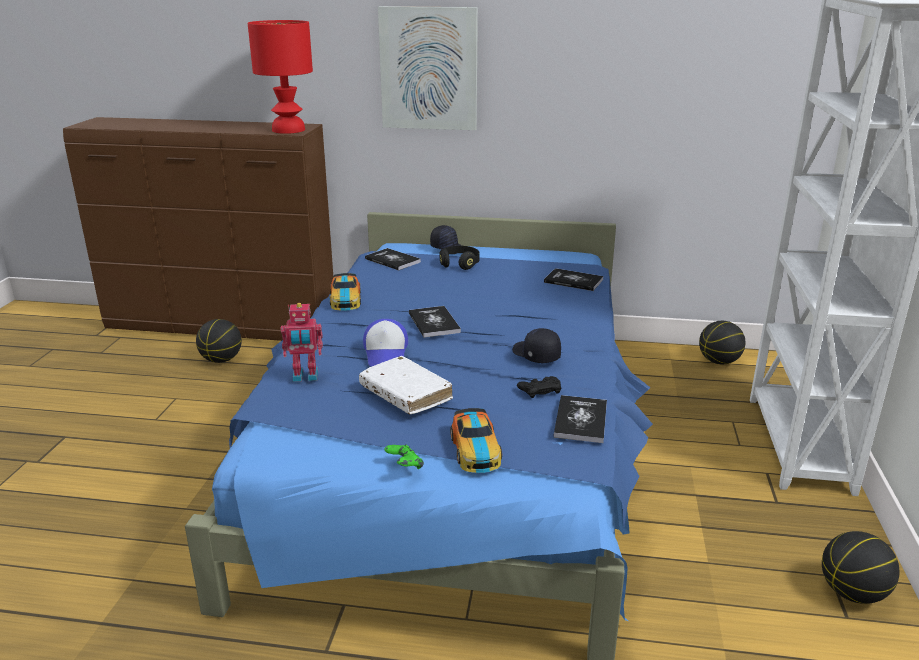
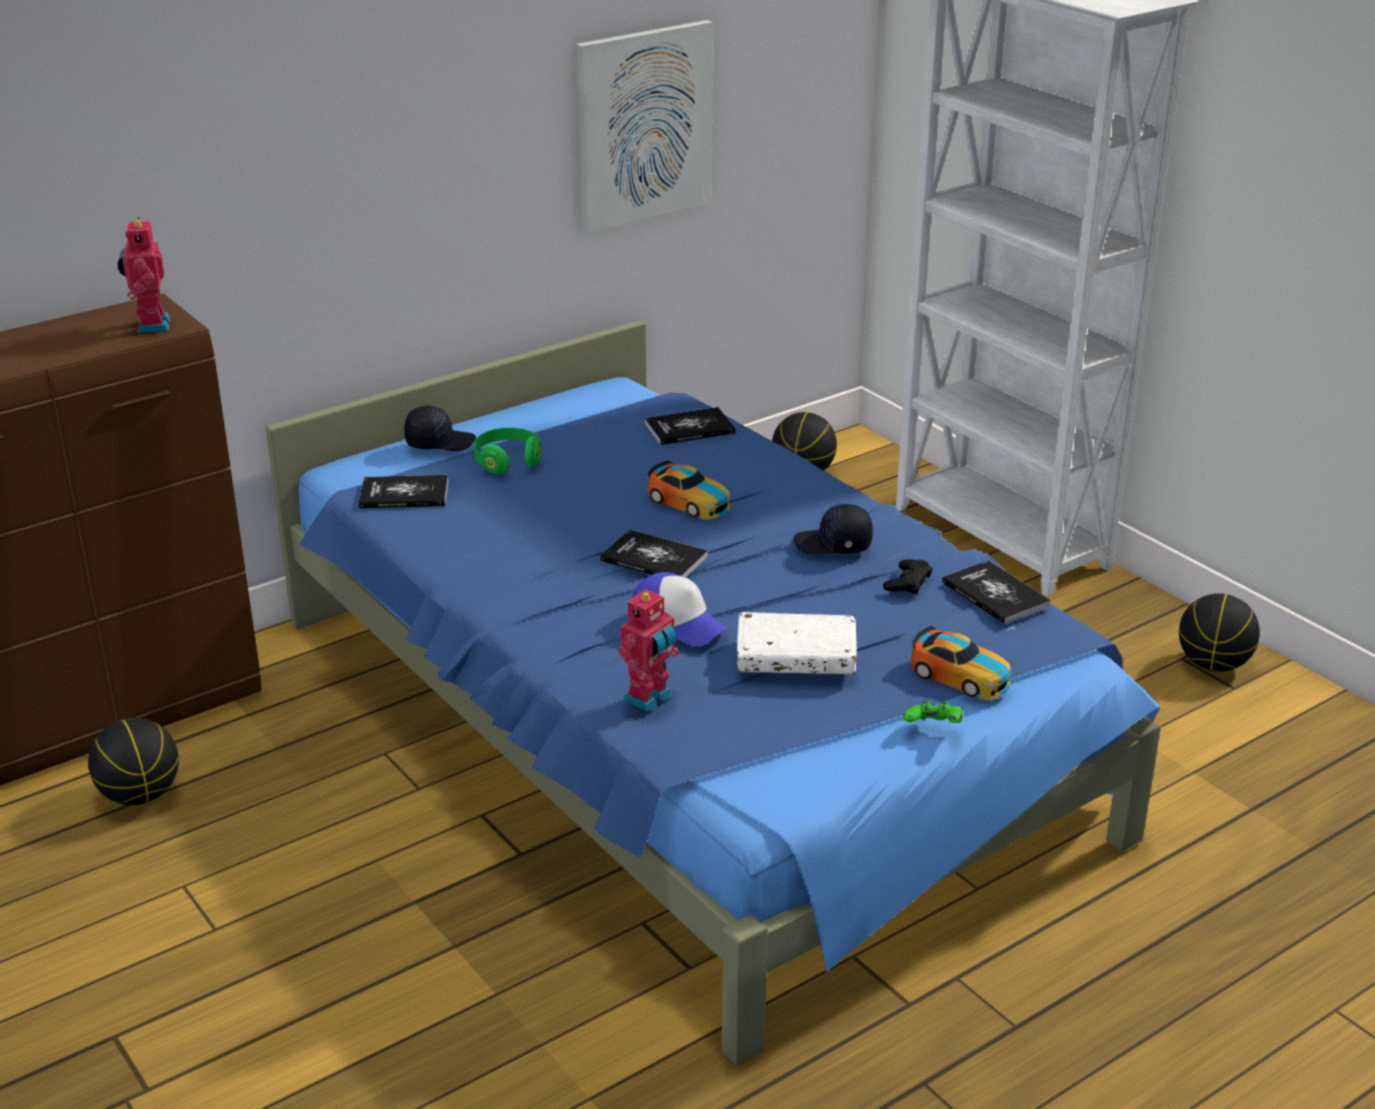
camera: 45 degrees left, 5 degrees up
red table lamp [248,20,313,134] -> toy robot [117,217,170,333]
toy car [330,273,361,311] -> toy car moved to [648,461,731,520]
picture [378,6,478,130] -> picture moved to [575,20,713,233]
black headphones [440,246,480,270] -> green headphones [474,428,542,475]

